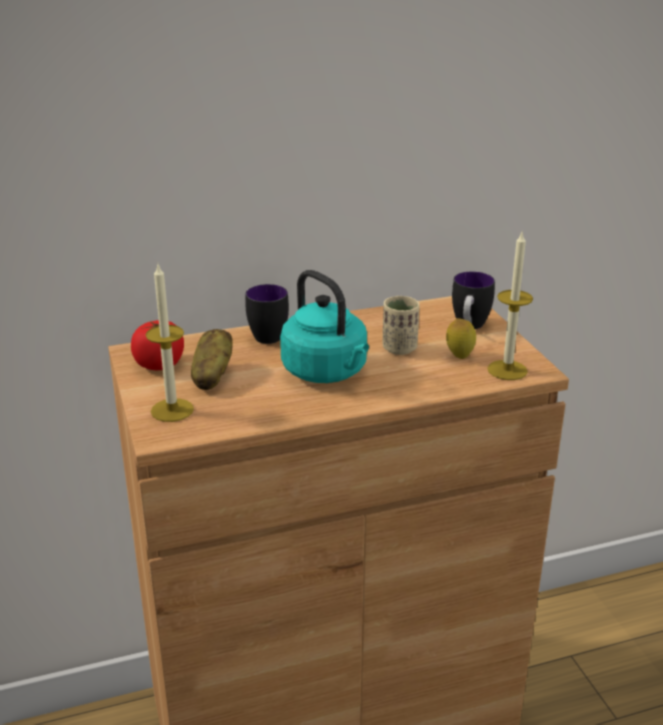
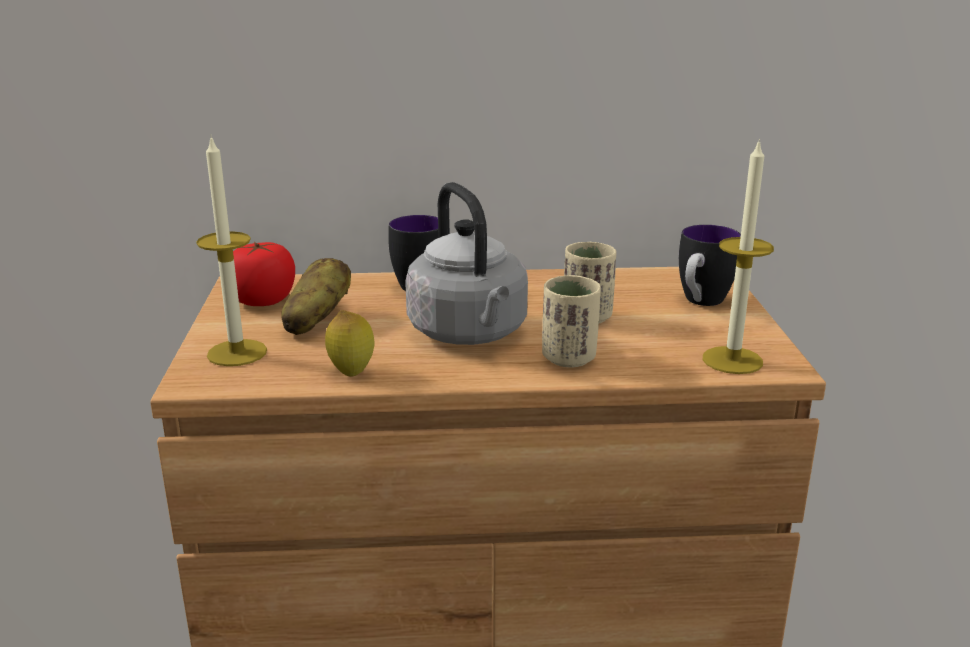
camera: 15 degrees right, 5 degrees down
turquoise kettle [280,270,369,383] -> grey kettle [405,182,528,345]
lemon [446,318,476,359] -> lemon moved to [325,310,374,377]
none -> beige cup [542,275,601,367]

